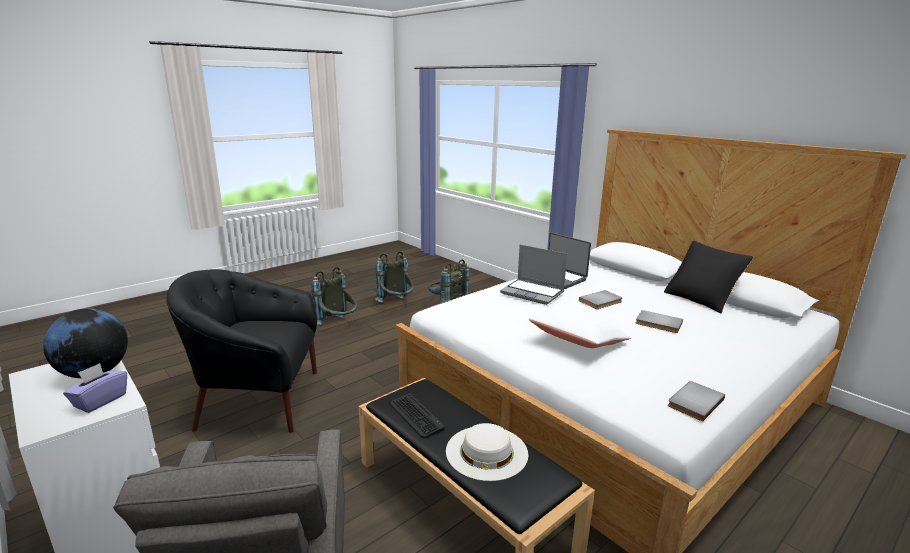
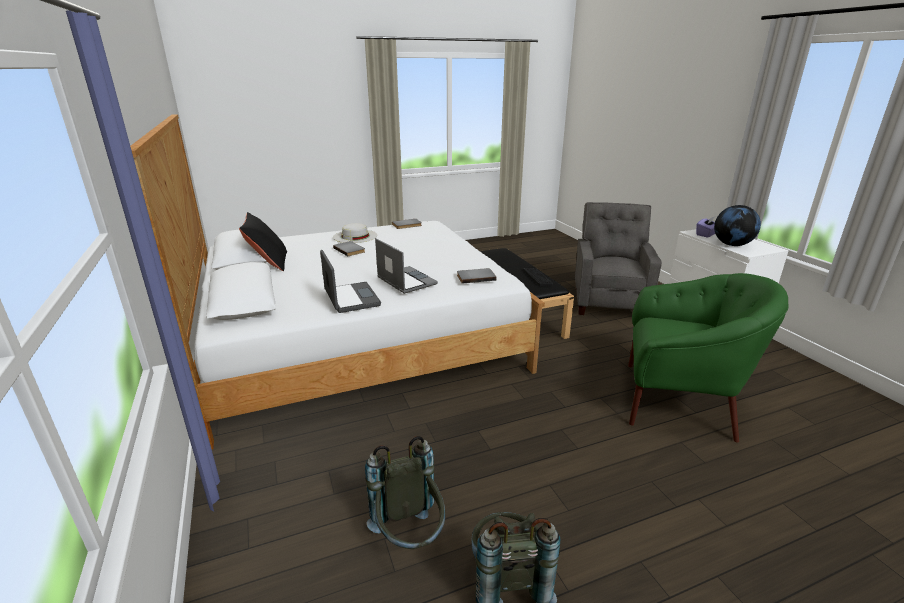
camera: 160 degrees left, 5 degrees up
black armchair [166,269,317,433] -> green armchair [628,273,789,443]
grey backpack [311,267,357,325] -> none
white hat [446,423,528,481] -> white hat moved to [333,223,377,243]
white pillow [528,311,631,348] -> none
grey book [579,290,622,309] -> grey book moved to [457,268,497,284]

